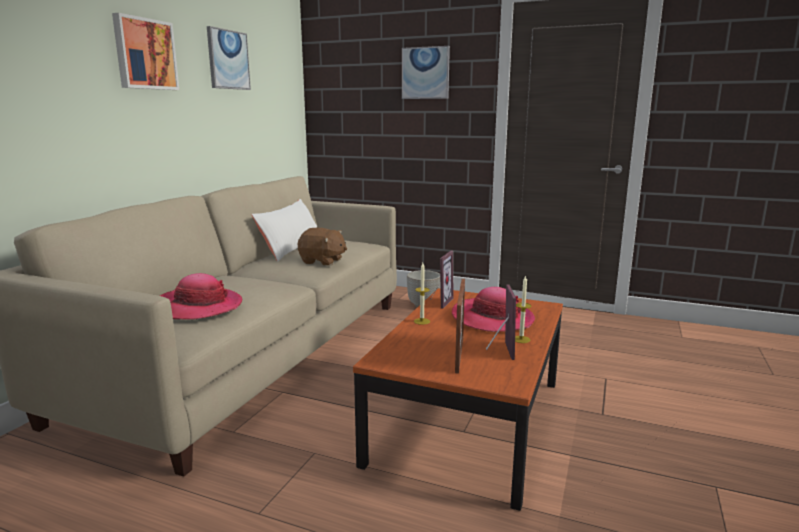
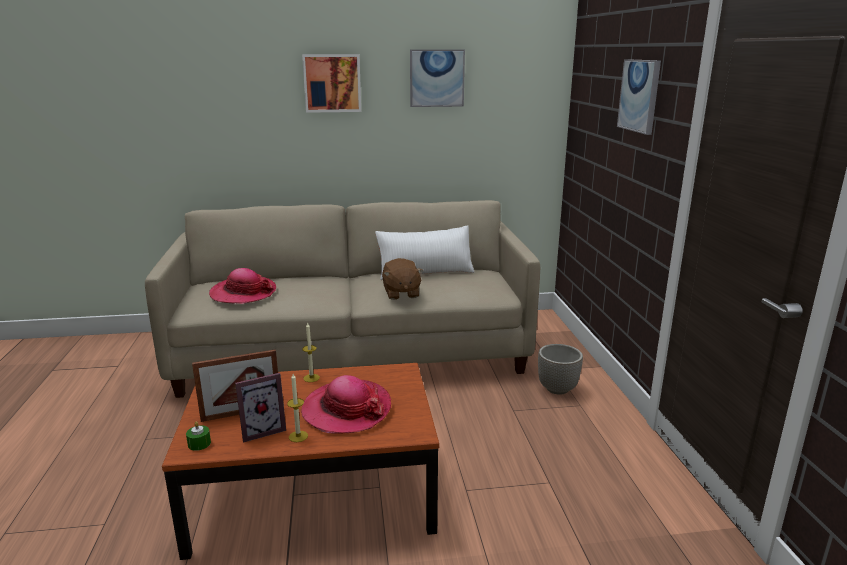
camera: 60 degrees right, 5 degrees up
picture frame [430,250,454,309] -> none
none -> green candle [186,421,211,451]

